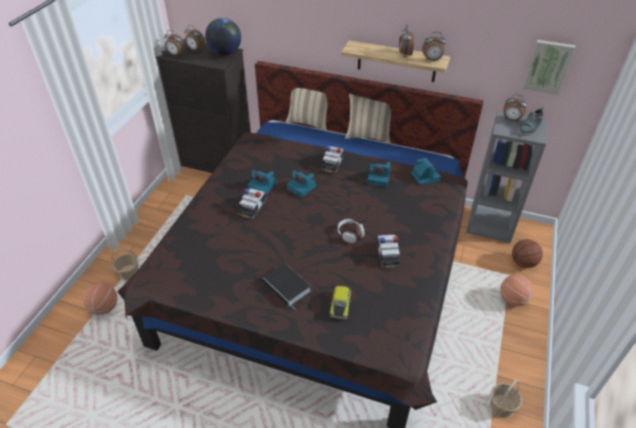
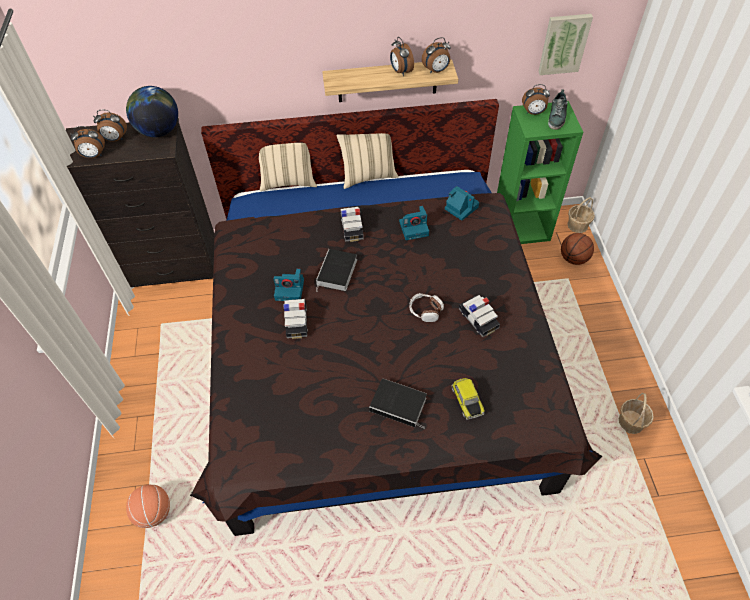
camera: 25 degrees left, 10 degrees up
basket [111,249,139,280] -> basket moved to [567,197,595,233]
camera [287,170,316,197] -> book [316,249,357,291]
grey bookcase [466,111,548,243] -> green bookcase [497,101,583,244]
basketball [500,274,534,306] -> none

